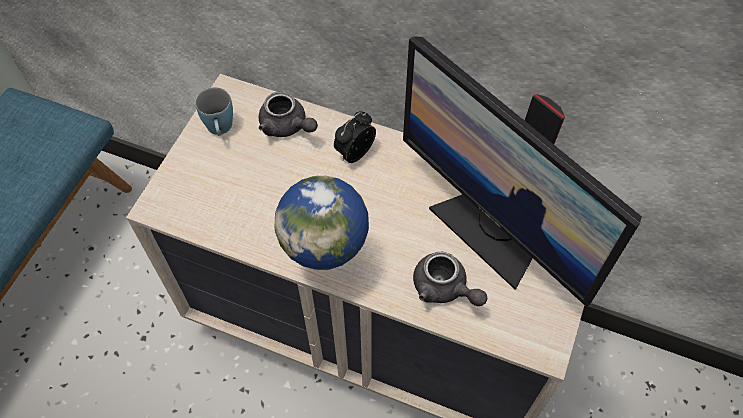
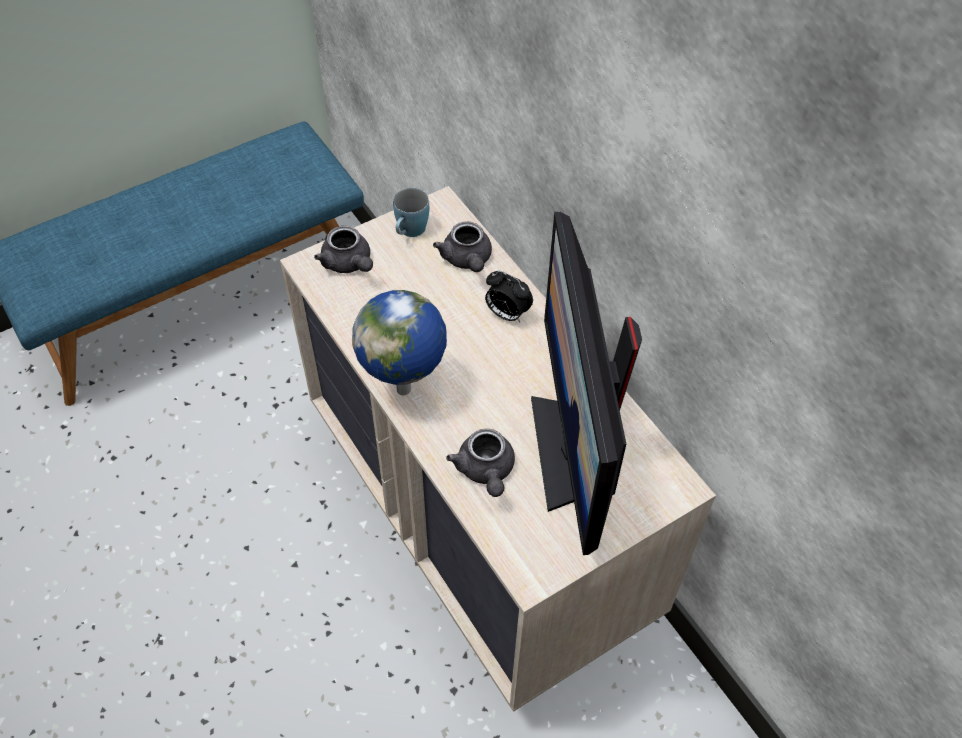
camera: 35 degrees right, 5 degrees down
alarm clock [334,111,376,163] -> alarm clock turned 135 degrees counterclockwise [485,271,533,322]
none -> grey teapot [314,226,373,273]

